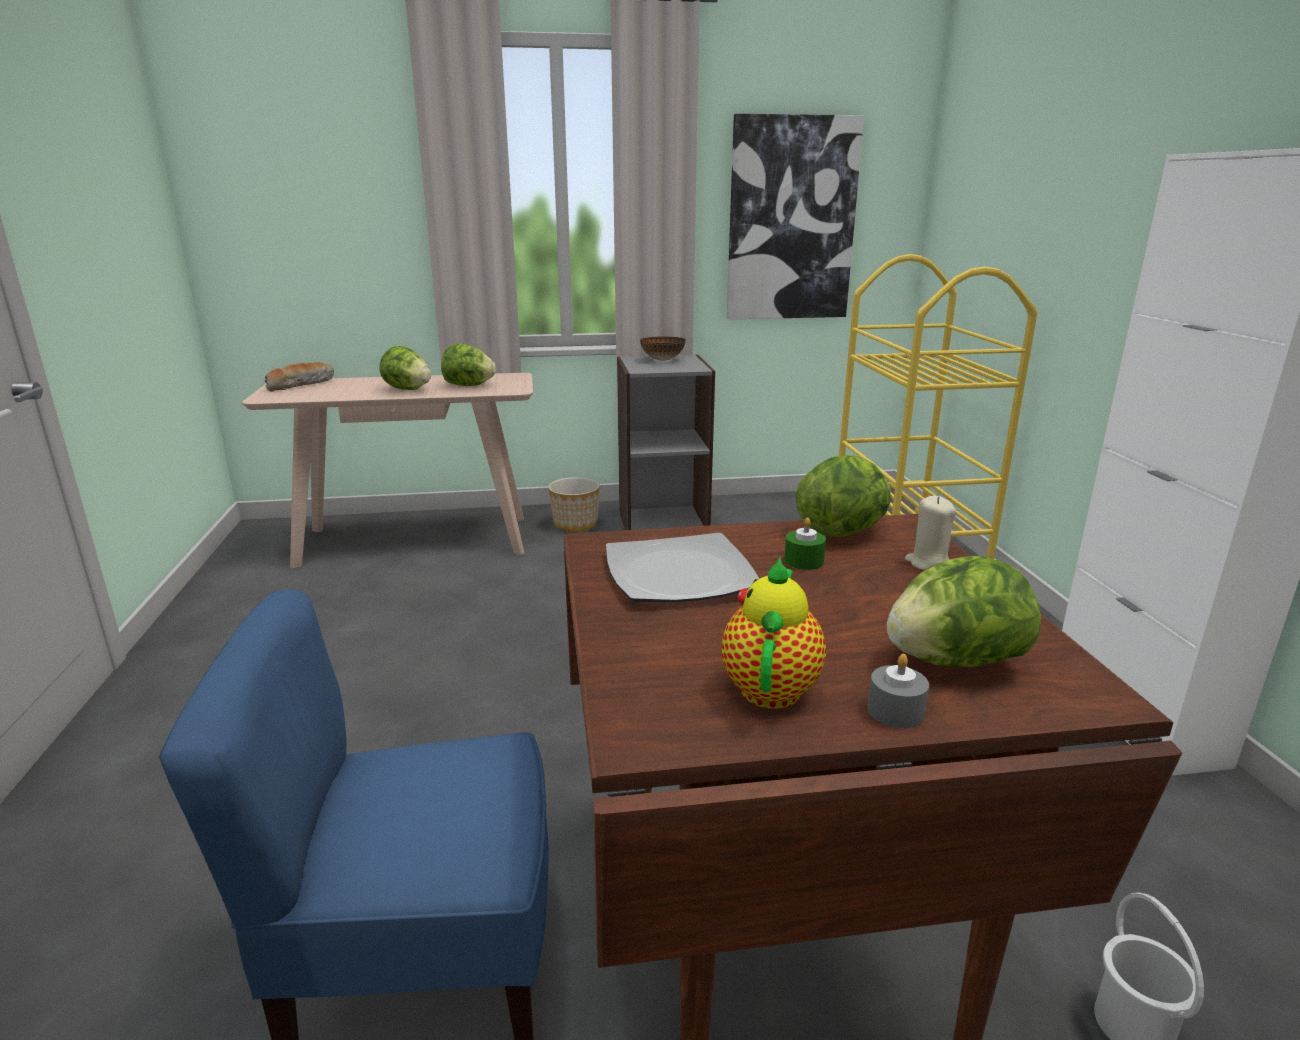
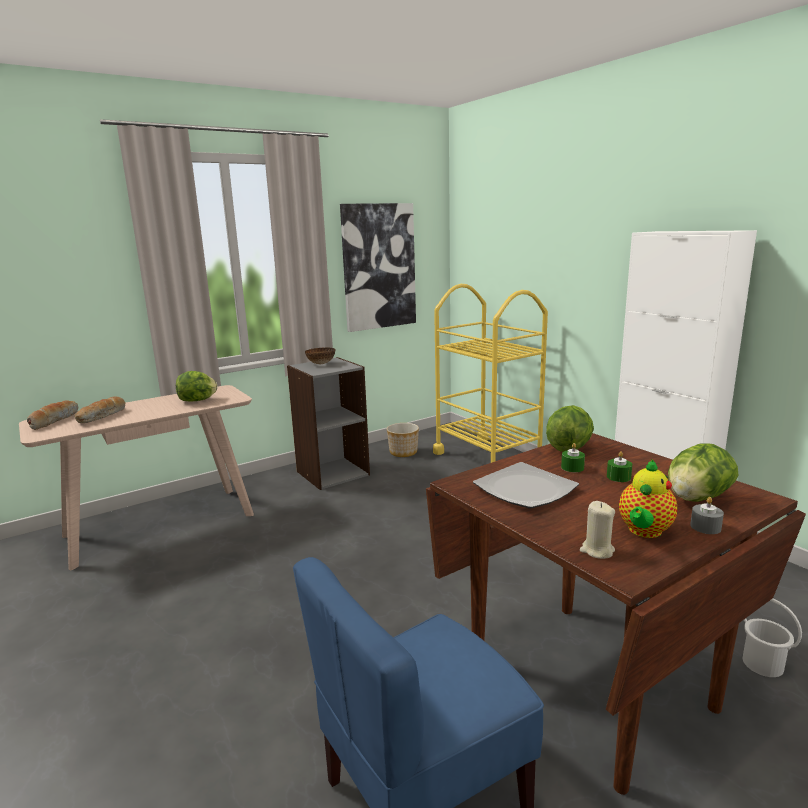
camera: 25 degrees left, 5 degrees down
lettuce [379,346,431,390] -> none
planter [548,477,600,532] -> planter moved to [387,423,419,457]
teapot [722,556,826,709] -> teapot turned 135 degrees counterclockwise [619,460,677,538]
beige candle [905,496,957,570] -> beige candle moved to [580,501,615,559]
none -> bread [75,397,125,423]
none -> green candle [607,451,632,482]

